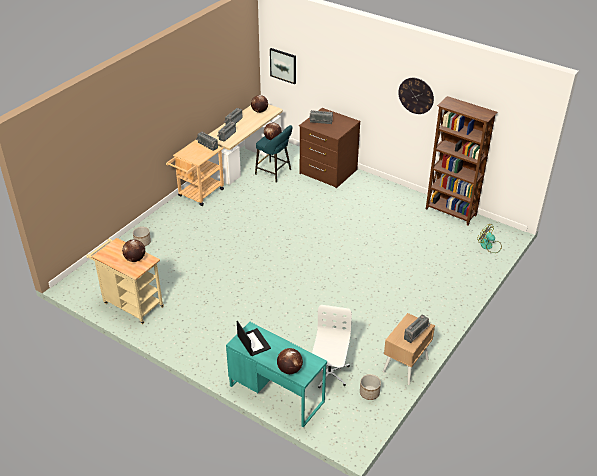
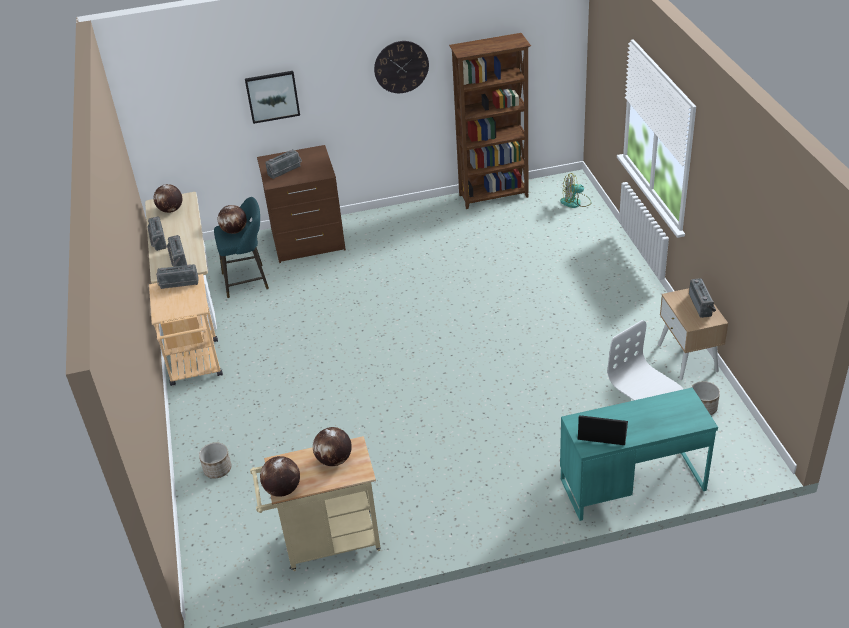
camera: 45 degrees left, 0 degrees up
picture [270,48,296,84] -> picture moved to [245,71,300,124]
globe [277,348,303,374] -> globe moved to [260,456,300,497]

